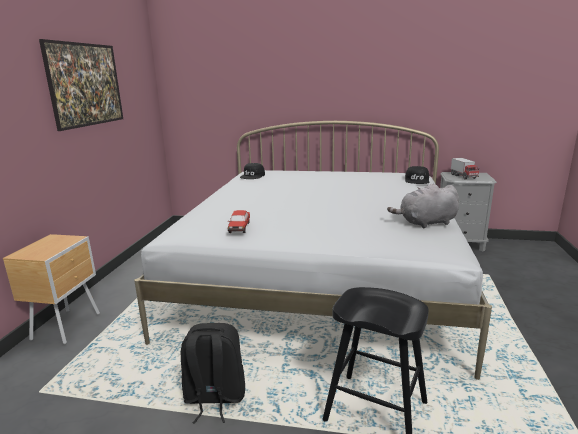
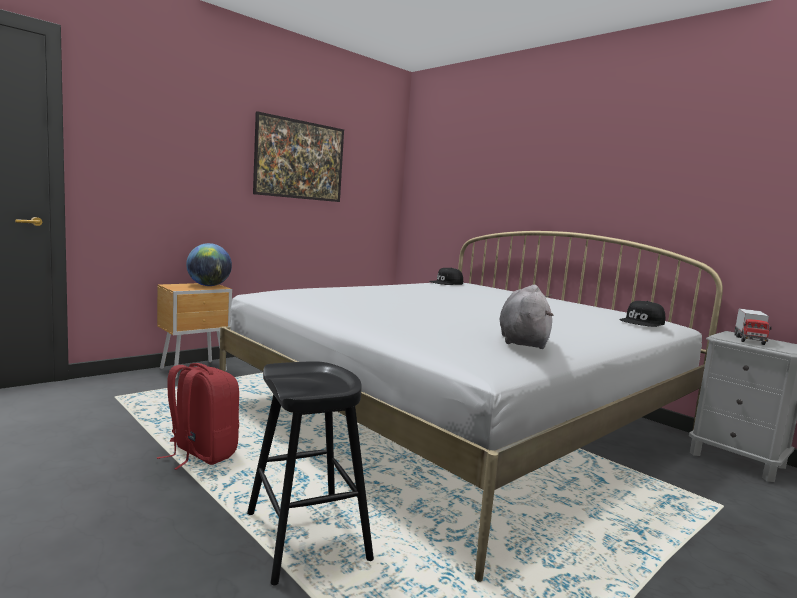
camera: 35 degrees right, 10 degrees down
black backpack [181,323,245,424] -> red backpack [157,363,239,470]
toy car [228,210,250,233] -> none
grey plush toy [387,184,459,228] -> grey plush toy turned 75 degrees clockwise [500,285,553,349]
none -> globe [186,243,232,286]

